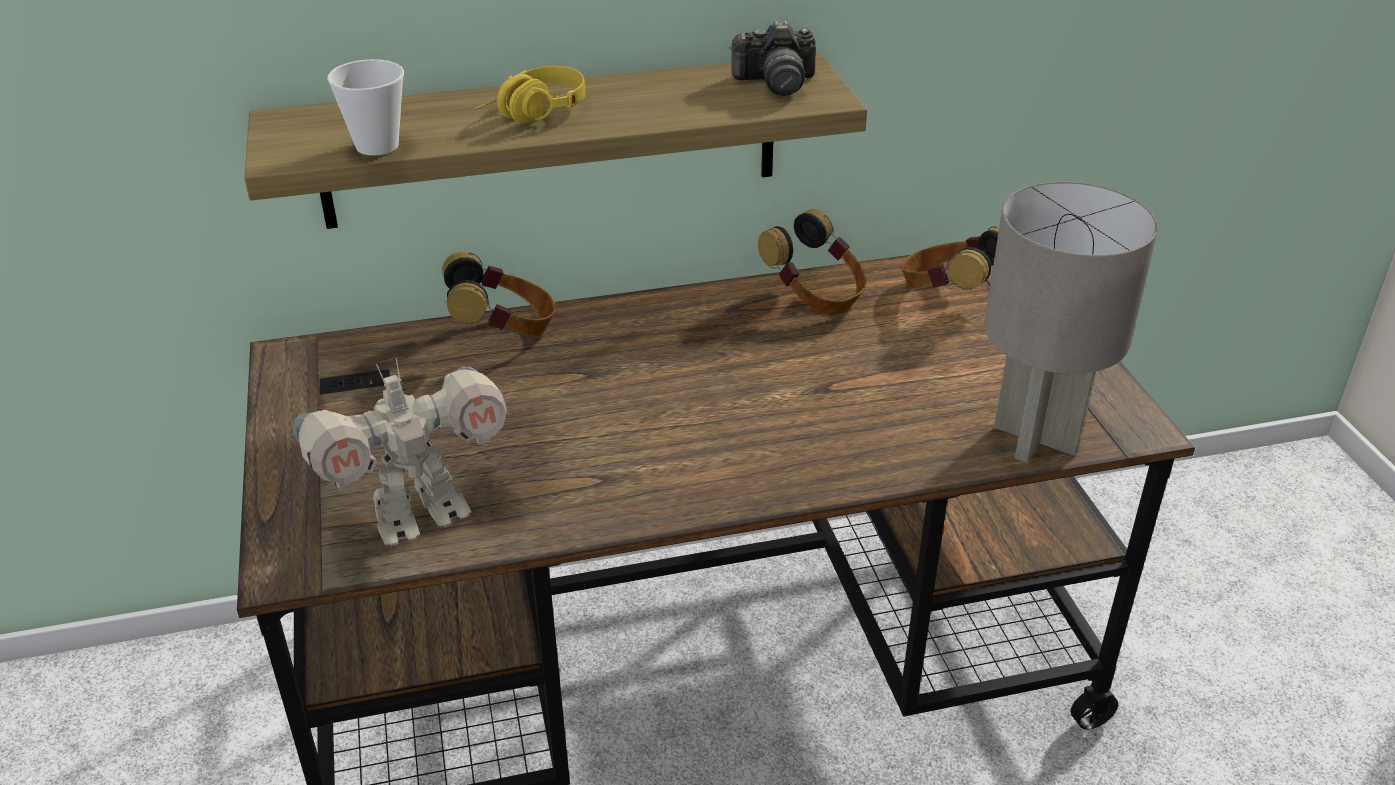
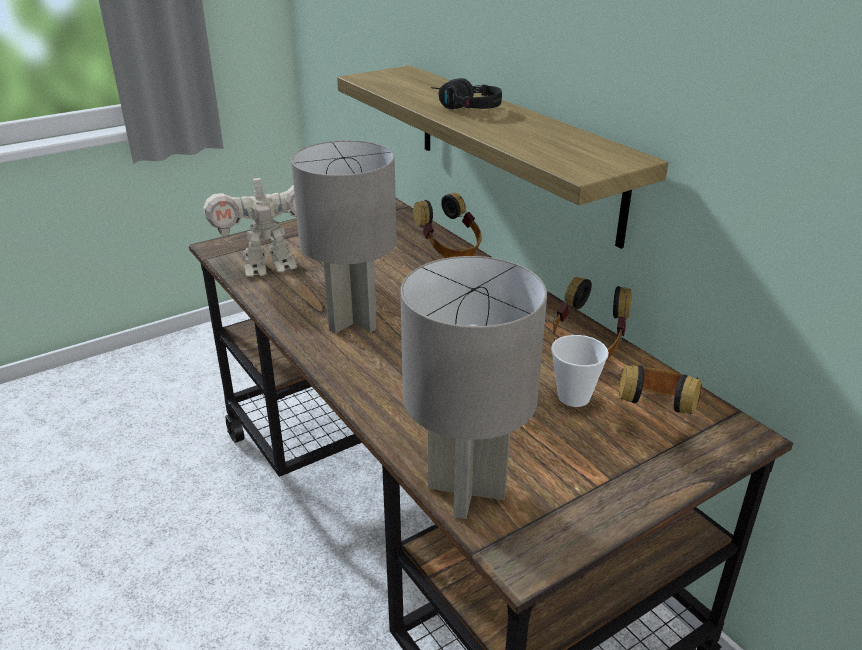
camera: 70 degrees right, 5 degrees down
toy robot [292,358,507,546] -> toy robot turned 60 degrees counterclockwise [203,167,297,277]
cup [327,59,404,156] -> cup moved to [551,335,609,407]
yellow headphones [474,66,585,124] -> black headphones [431,78,502,109]
camera [729,21,816,96] -> none
none -> grey table lamp [291,140,397,334]

